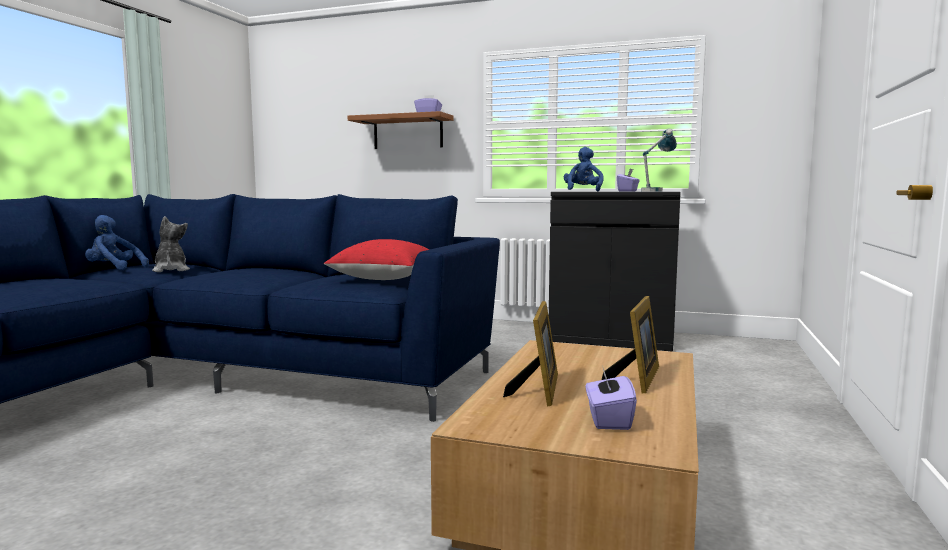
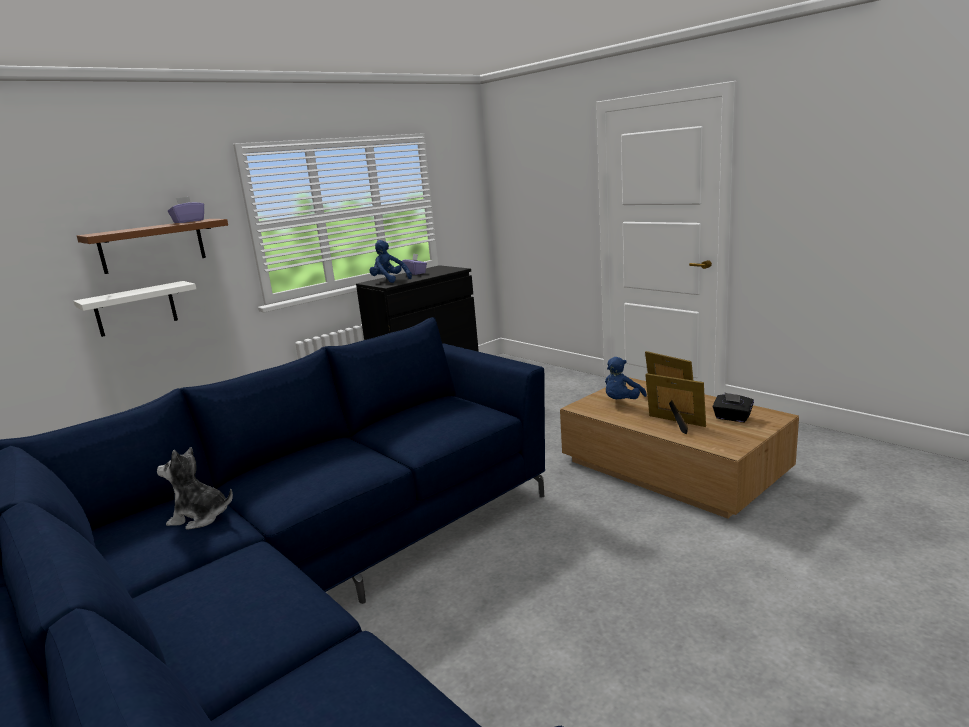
camera: 60 degrees left, 10 degrees up
blue plush toy [85,215,149,270] -> blue plush toy moved to [605,357,647,399]
red pillow [324,239,429,280] -> none
purple tissue box [586,365,637,430] -> black tissue box [712,392,754,422]
table lamp [641,128,677,191] -> none
none -> white shelf [74,281,196,337]

